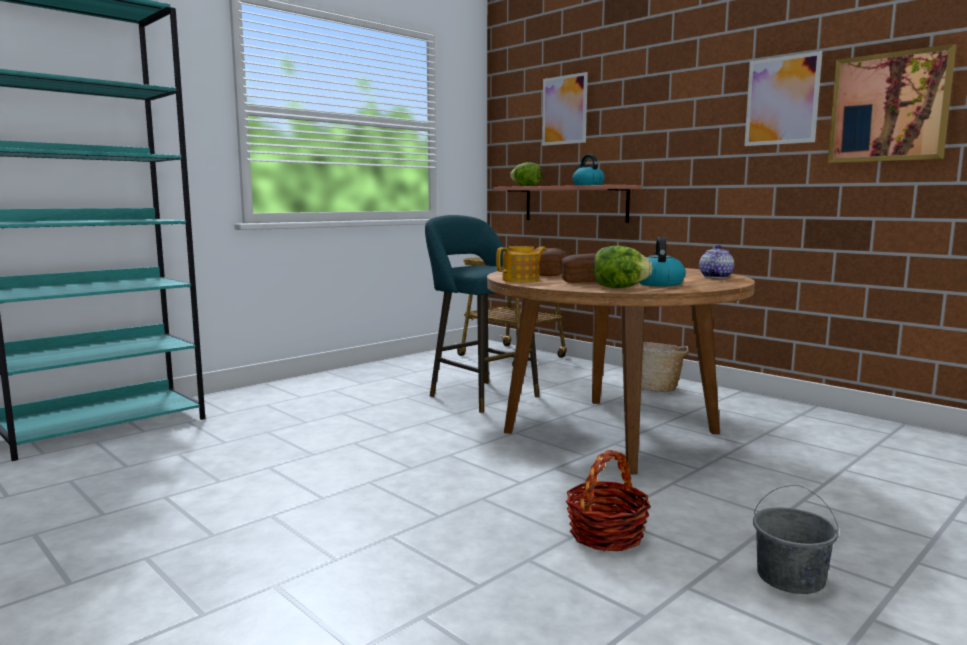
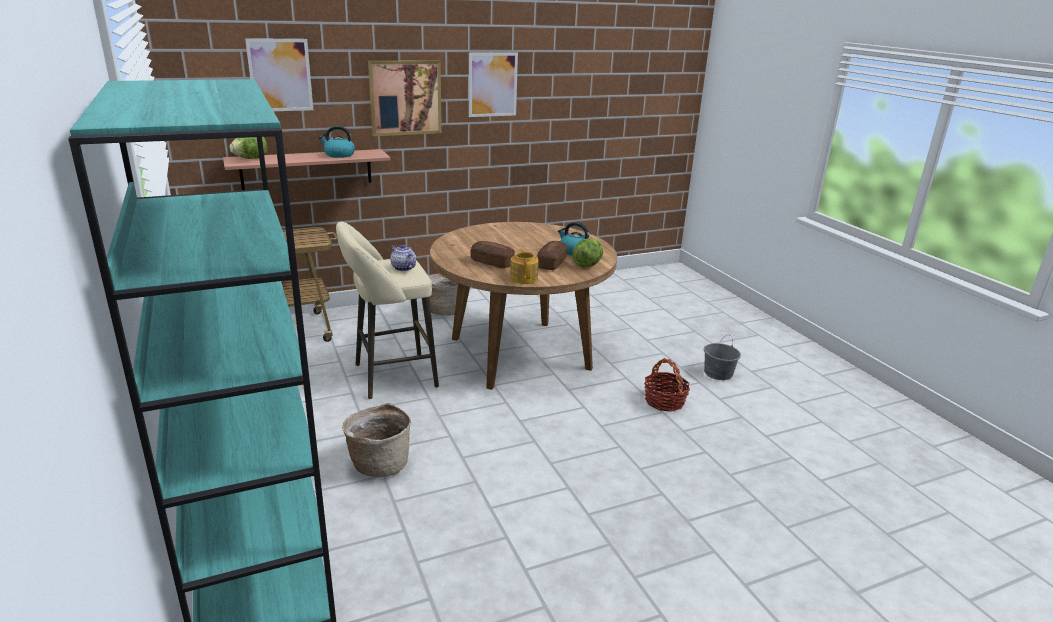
camera: 70 degrees left, 15 degrees up
turquoise stool [425,215,539,413] -> beige stool [336,222,439,399]
teapot [699,245,734,278] -> teapot moved to [390,245,416,271]
picture [828,44,956,163] -> picture moved to [368,60,442,136]
none -> basket [342,403,411,477]

